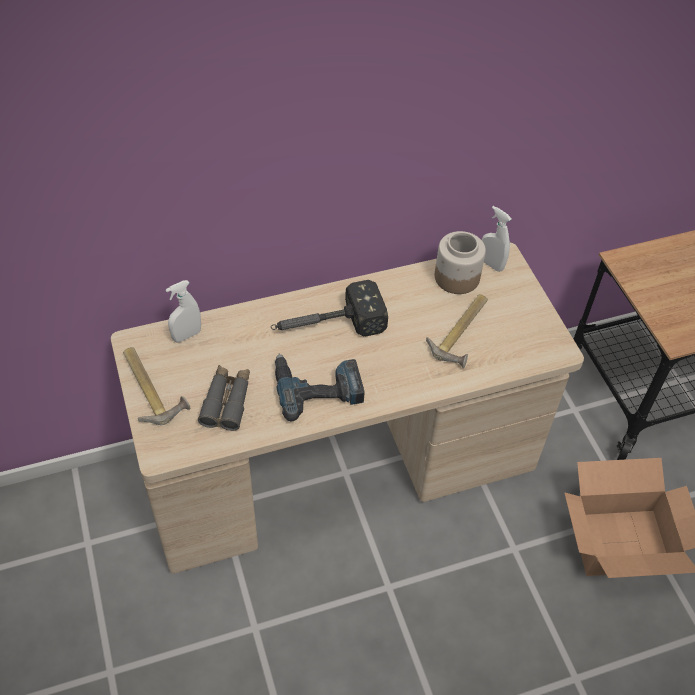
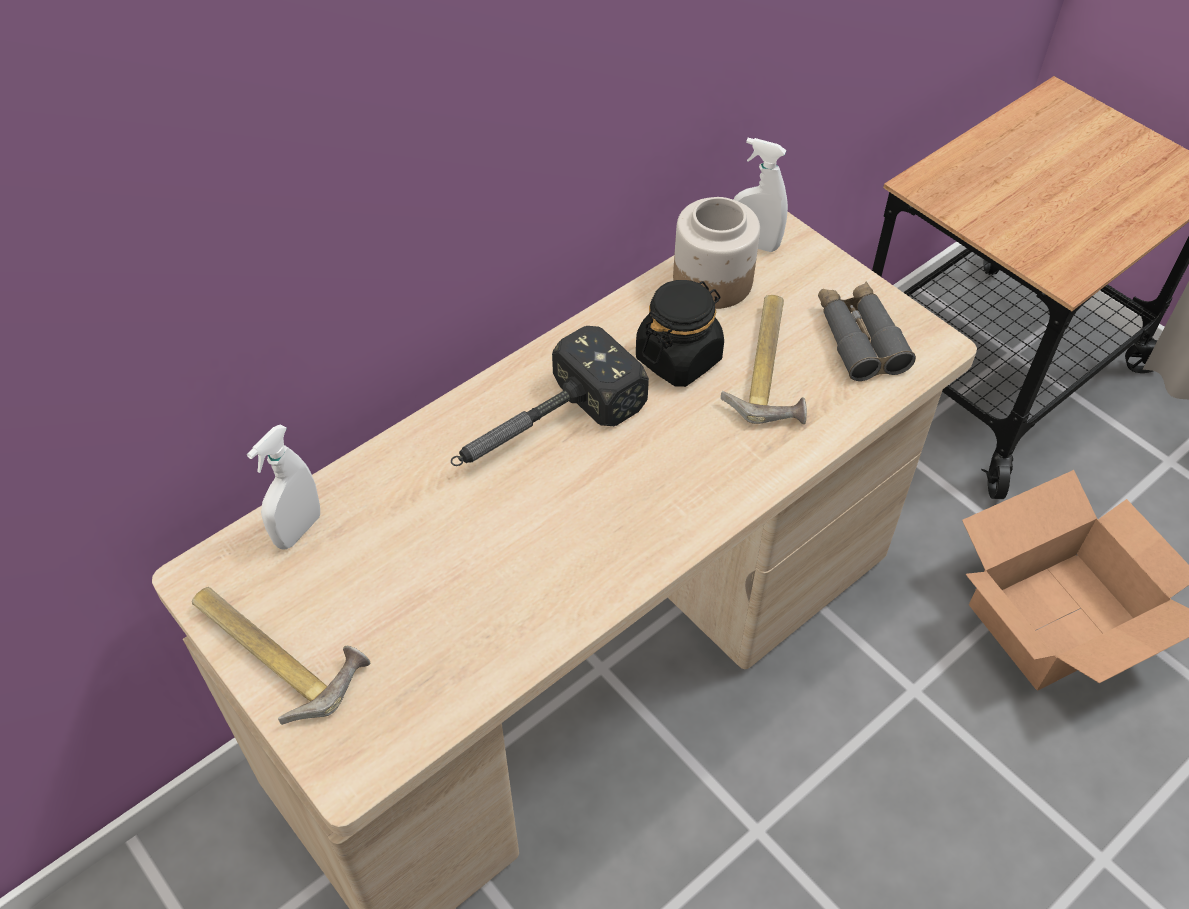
camera: 20 degrees left, 0 degrees up
grey binoculars [198,365,250,431] -> grey binoculars moved to [818,282,916,381]
power drill [275,354,365,421] -> none
none -> black jar [636,280,724,387]

